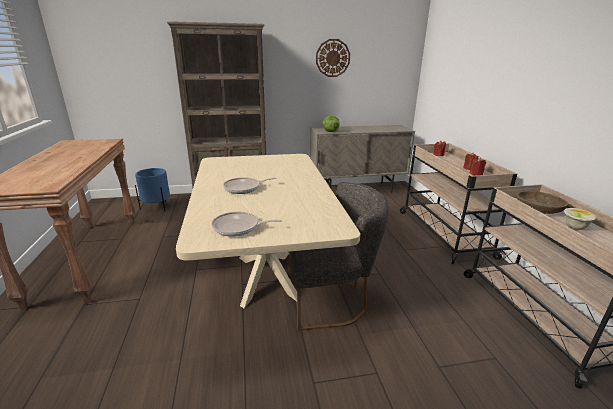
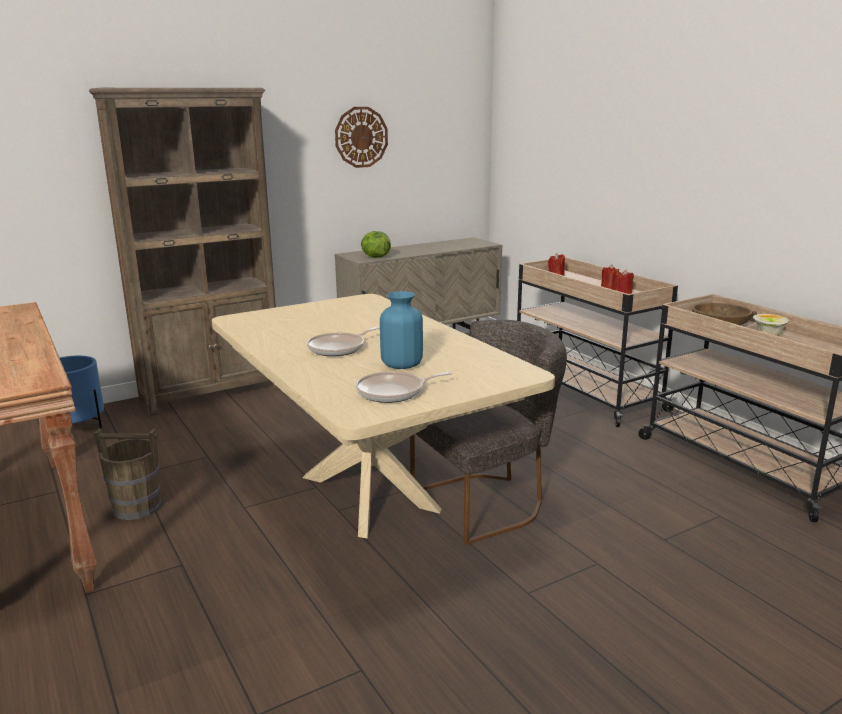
camera: 20 degrees left, 5 degrees down
none -> brown bucket [94,428,161,520]
none -> blue vase [380,291,423,369]

